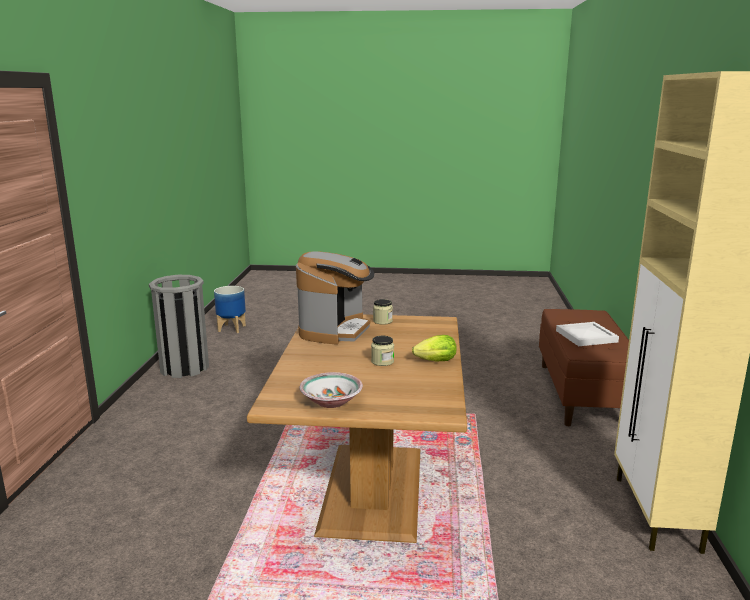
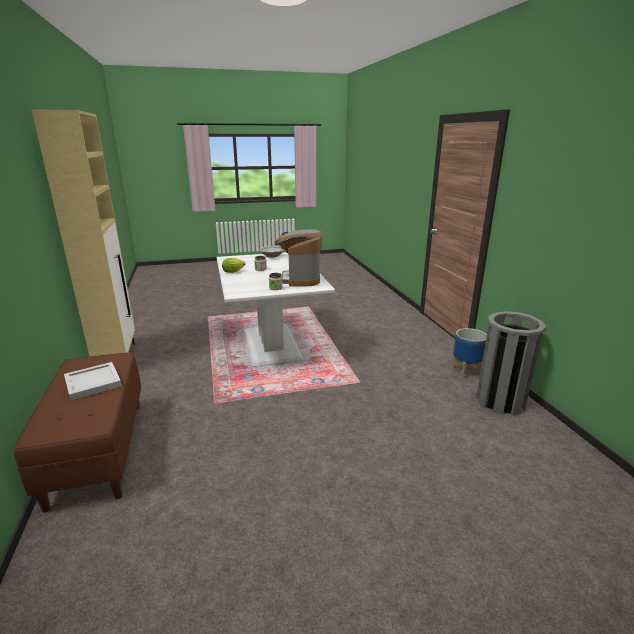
camera: 160 degrees right, 5 degrees up
planter [214,286,246,333] -> planter moved to [452,328,487,378]
brown dining table [247,314,467,543] -> white dining table [217,252,335,367]

